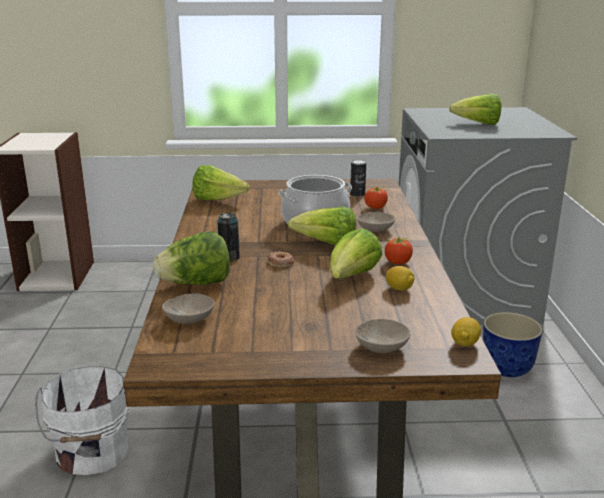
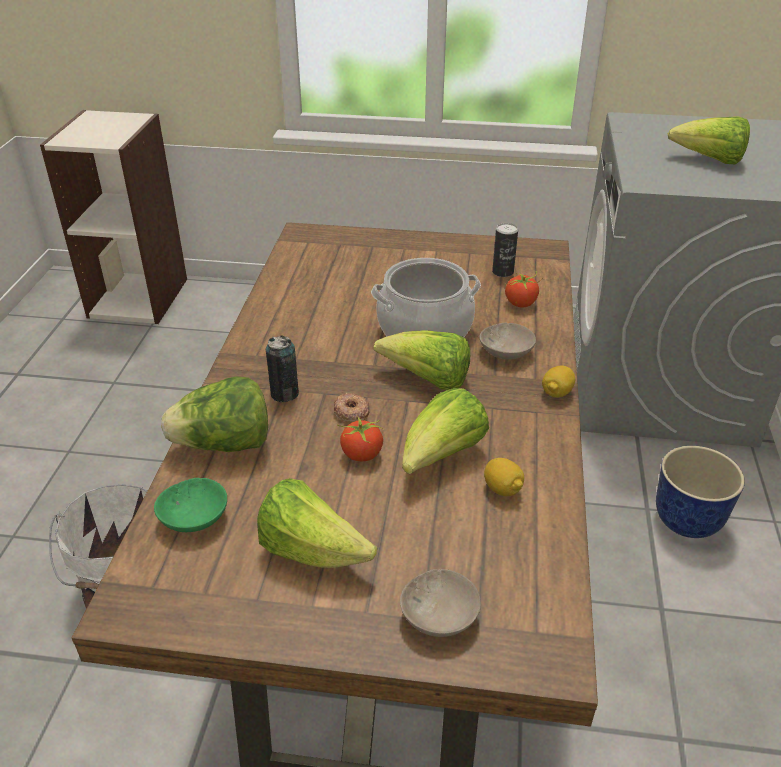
camera: 10 degrees right, 15 degrees up
beige bowl [162,293,214,324] -> green bowl [154,478,227,532]
lettuce [193,165,250,200] -> lettuce moved to [257,478,377,568]
tomato [384,237,413,264] -> tomato moved to [337,417,384,461]
lemon [451,317,481,346] -> lemon moved to [542,365,575,398]

